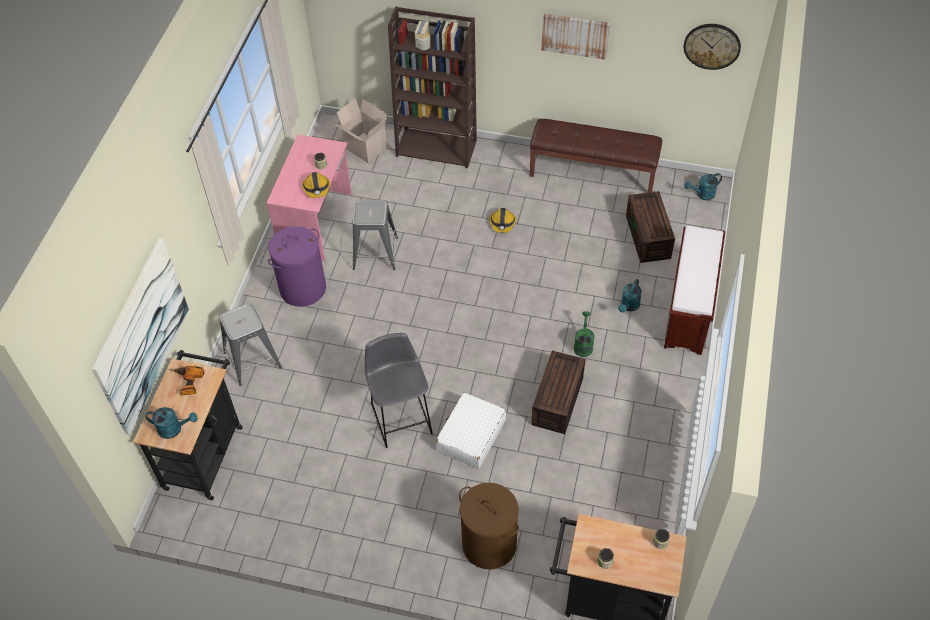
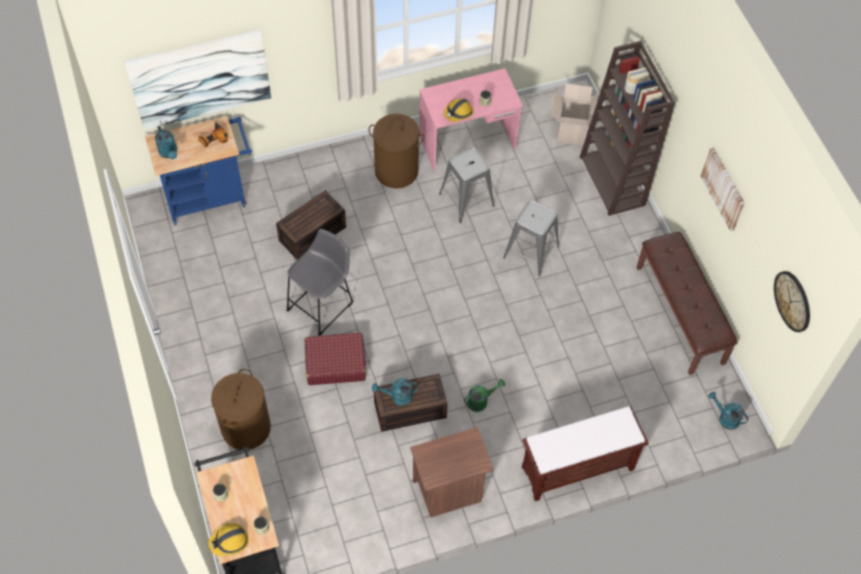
camera: 55 degrees right, 5 degrees up
black cart [133,350,243,500] -> blue cart [145,116,252,225]
grey stool [219,303,282,386] -> grey stool moved to [503,200,559,277]
purple laundry basket [268,226,326,307] -> brown laundry basket [369,114,424,188]
white suitcase [436,393,506,469] -> red suitcase [304,332,366,385]
hard hat [489,208,516,233] -> hard hat moved to [208,523,249,556]
turquoise watering can [618,279,642,313] -> turquoise watering can moved to [372,378,418,406]
brown storage box [626,191,675,263] -> brown storage box moved to [276,190,346,260]
none -> brown nightstand [410,427,494,518]

